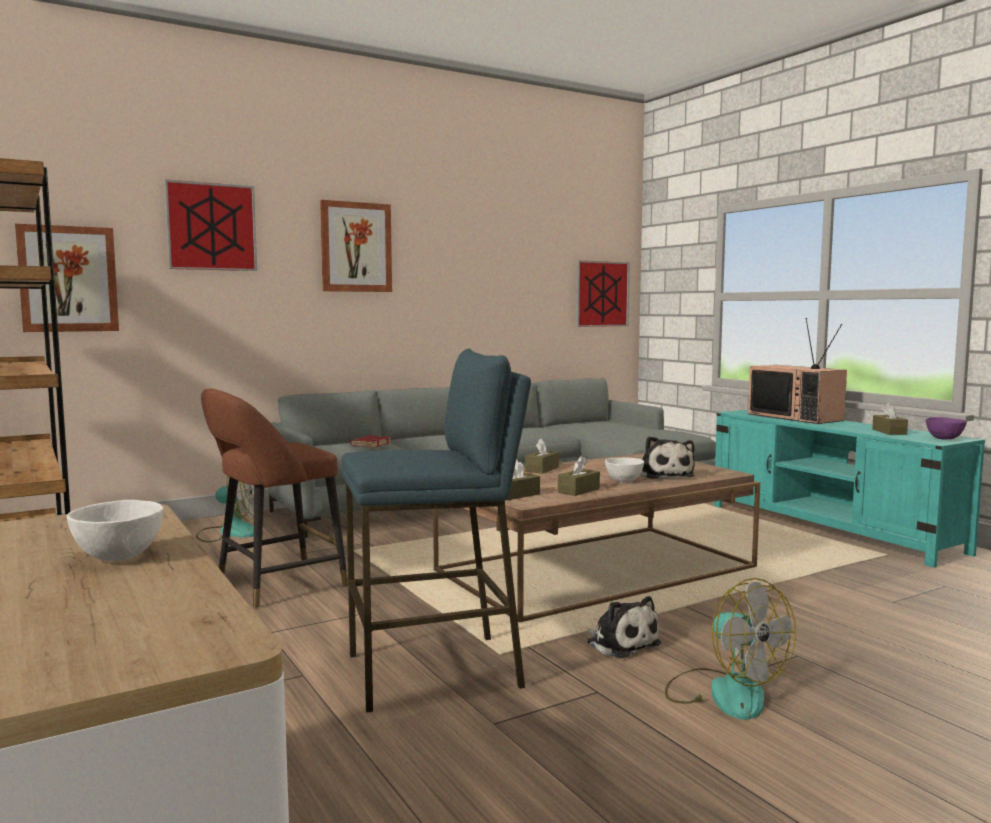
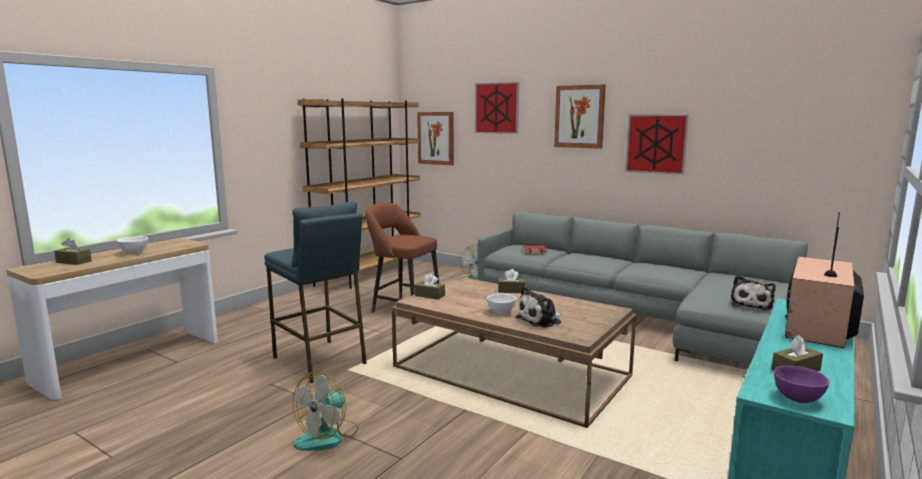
camera: 65 degrees right, 5 degrees up
brown tissue box [558,456,600,496] -> brown tissue box moved to [54,238,92,265]
picture [576,261,630,327] -> picture moved to [625,115,689,175]
plush toy [586,596,661,658] -> plush toy moved to [730,275,776,310]

